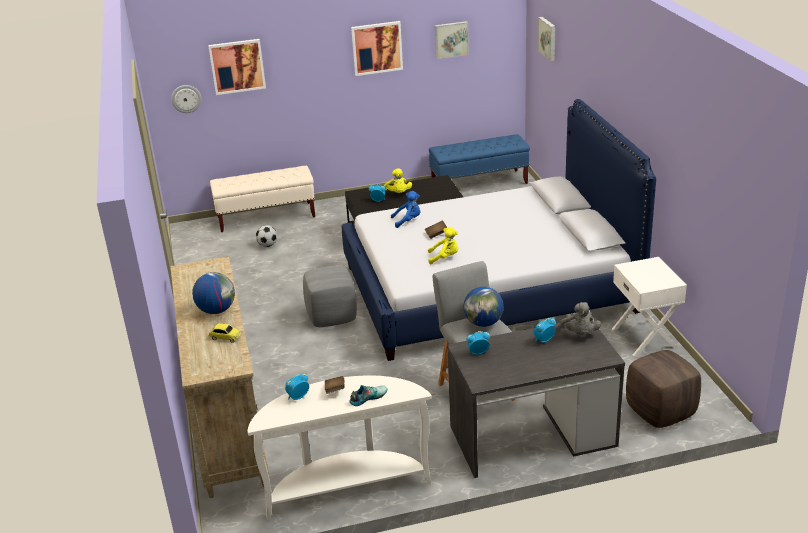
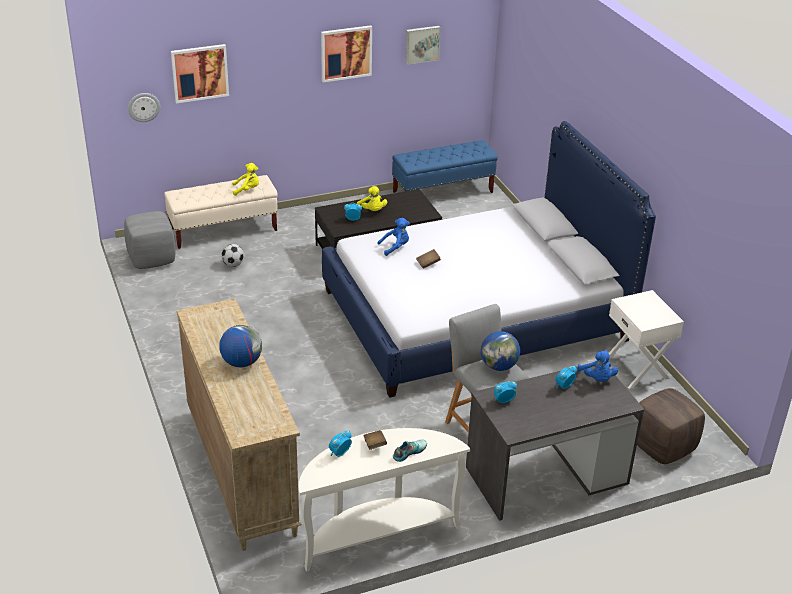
camera: 10 degrees left, 5 degrees up
toy car [209,323,241,343] -> none
grey ottoman [303,265,357,327] -> grey ottoman moved to [124,211,175,269]
yellow plush toy [428,227,458,264] -> yellow plush toy moved to [232,163,259,196]
picture [538,17,555,61] -> none
grey plush toy [560,302,601,335] -> blue plush toy [577,350,618,382]

